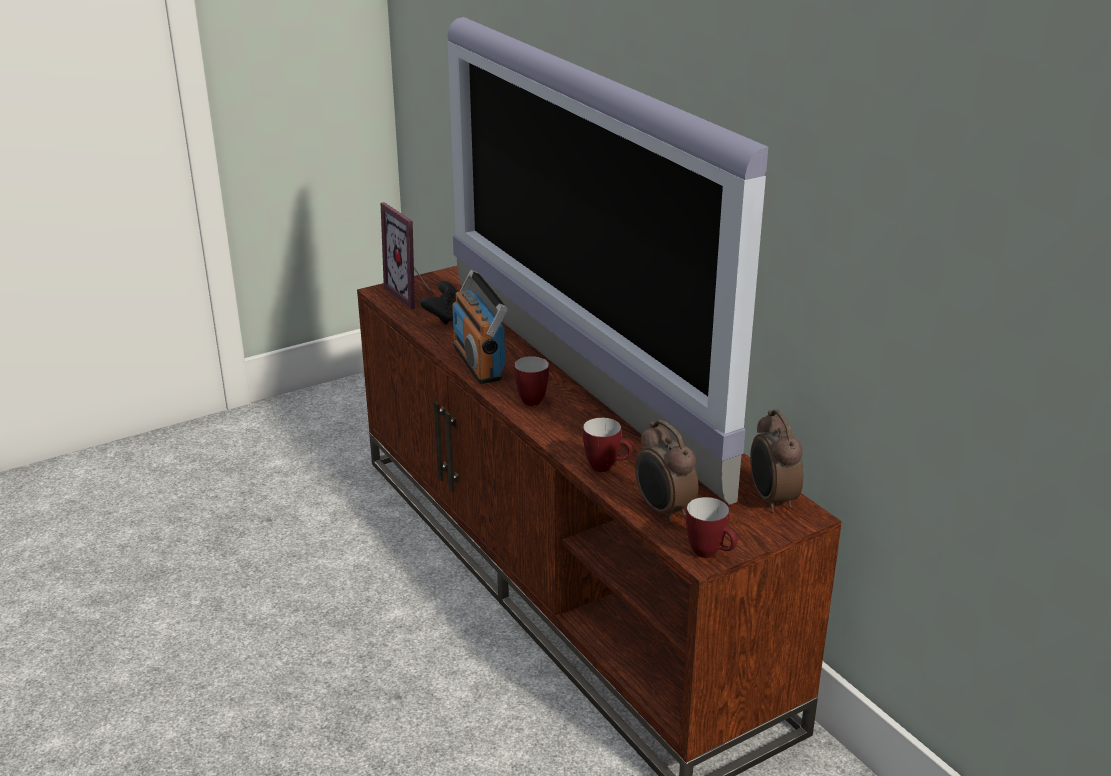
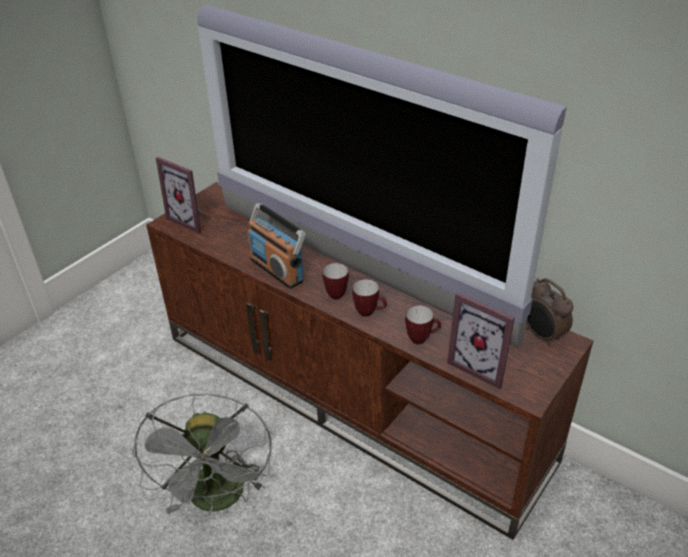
camera: 20 degrees left, 10 degrees up
black game controller [420,281,458,325] -> none
alarm clock [635,420,698,524] -> picture frame [447,293,515,389]
mug [686,497,737,558] -> mug moved to [352,279,387,317]
none -> grey fan [132,393,272,514]

